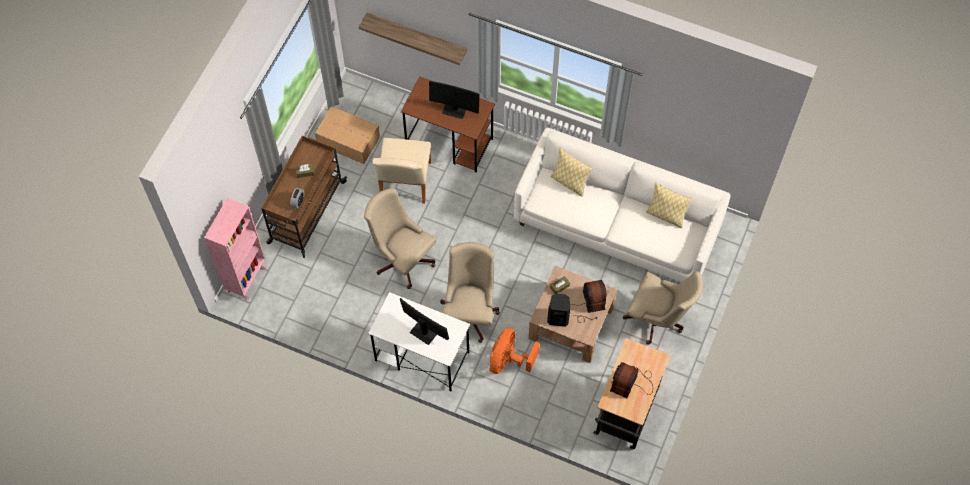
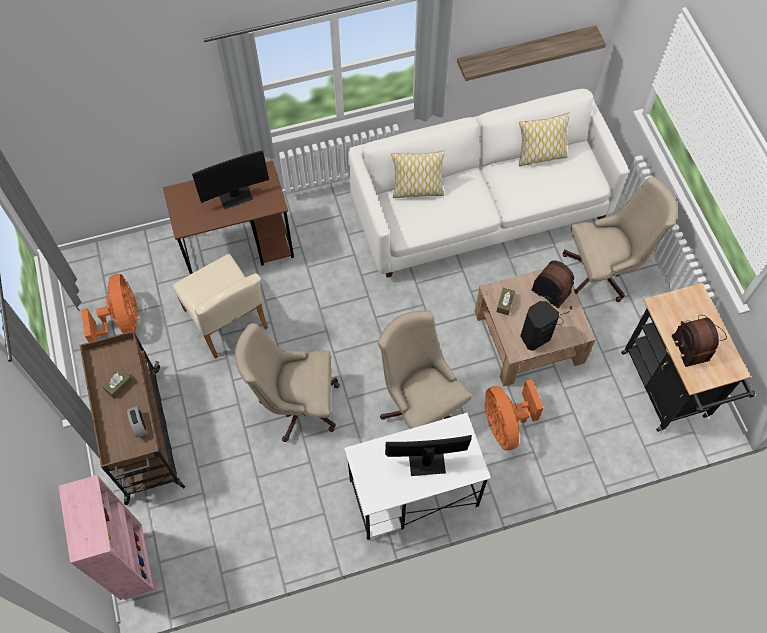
camera: 40 degrees left, 0 degrees up
cardboard box [315,106,380,164] -> orange fan [81,274,138,342]
shelf [359,13,467,65] -> shelf moved to [457,26,606,81]

